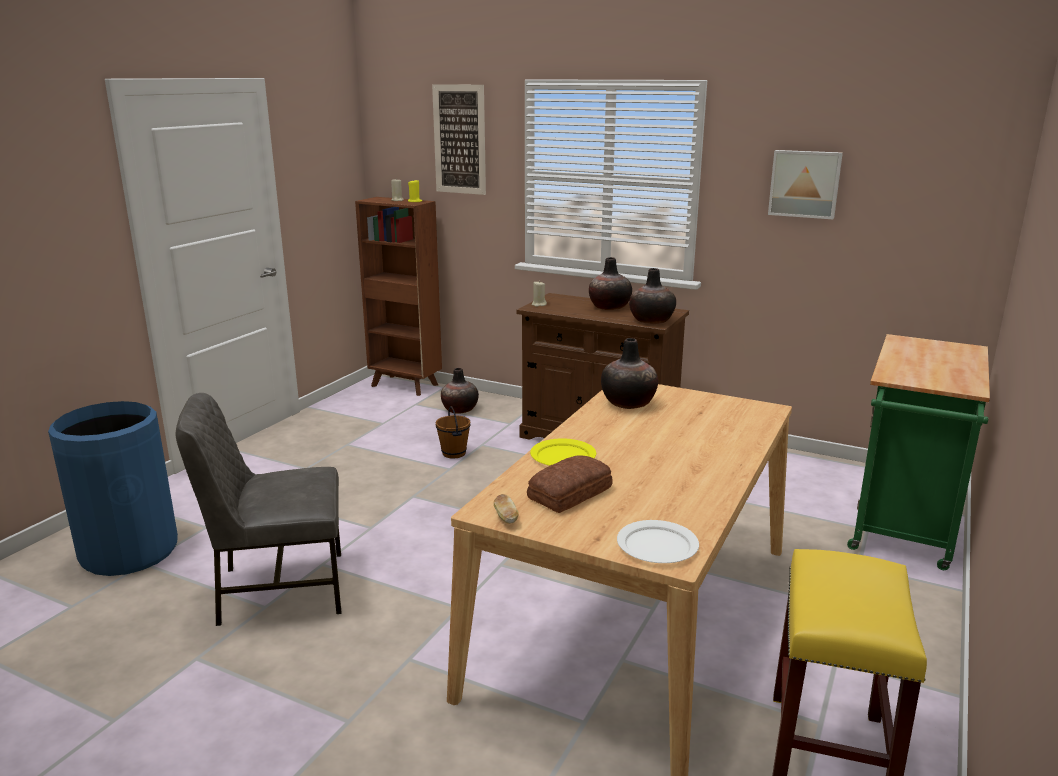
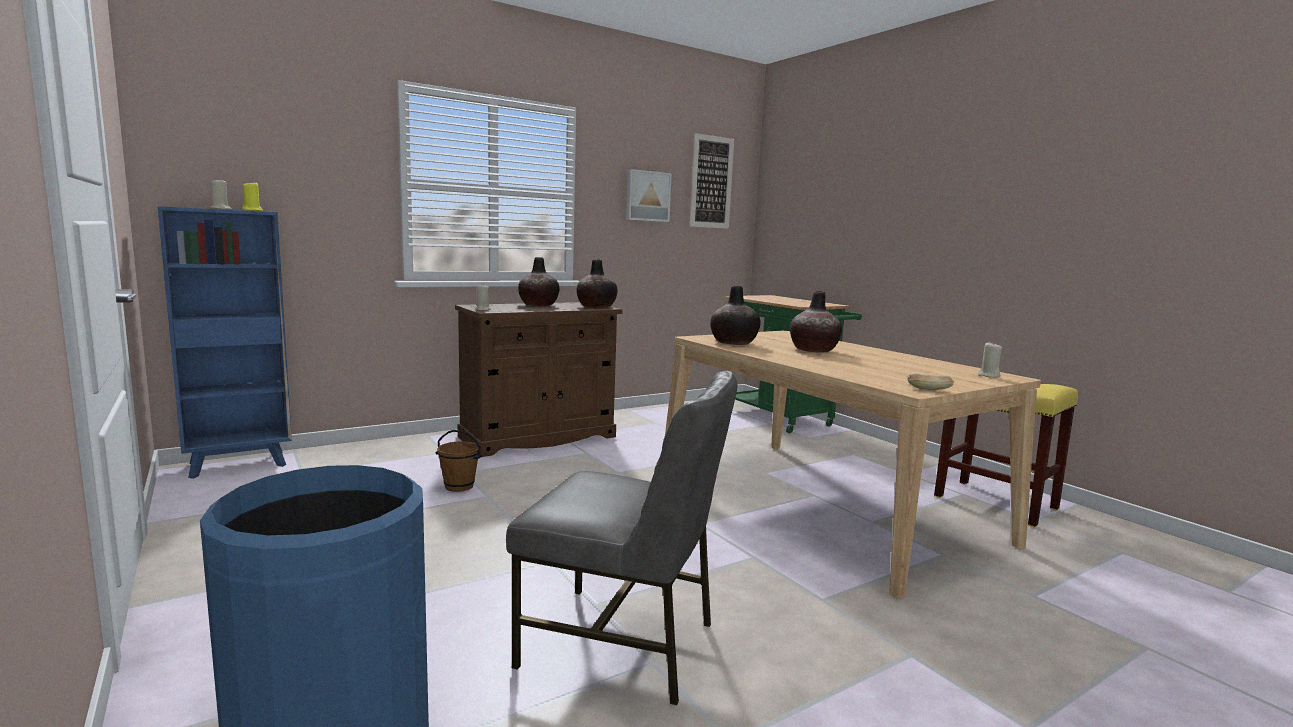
camera: 60 degrees left, 10 degrees down
grey chair [176,393,341,626] -> grey chair turned 90 degrees counterclockwise [506,371,737,705]
brown bookcase [355,197,442,396] -> blue bookcase [157,206,292,479]
picture [432,84,486,195] -> picture moved to [689,133,734,229]
vase [441,368,479,414] -> vase moved to [790,291,842,353]
bread [527,455,613,513] -> none
yellow plate [530,438,596,466] -> none
white plate [617,520,699,563] -> beige candle [978,343,1002,378]

